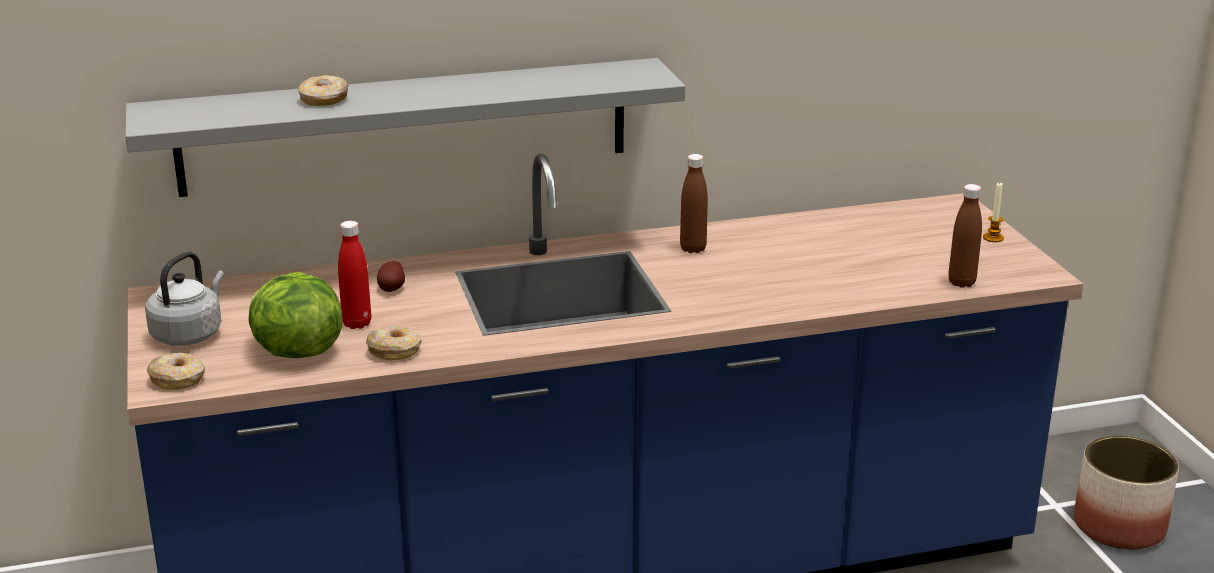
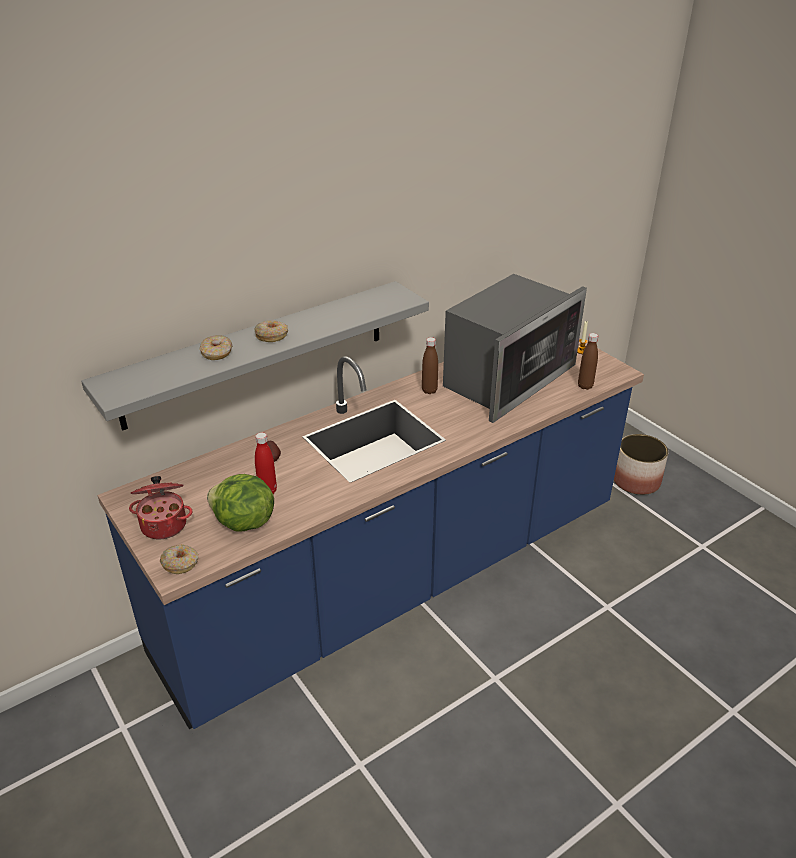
camera: 20 degrees left, 10 degrees up
grey kettle [145,252,224,346] -> cooking pot [129,476,192,539]
donut [366,326,422,361] -> donut moved to [255,320,288,342]
none -> microwave [443,274,587,423]

